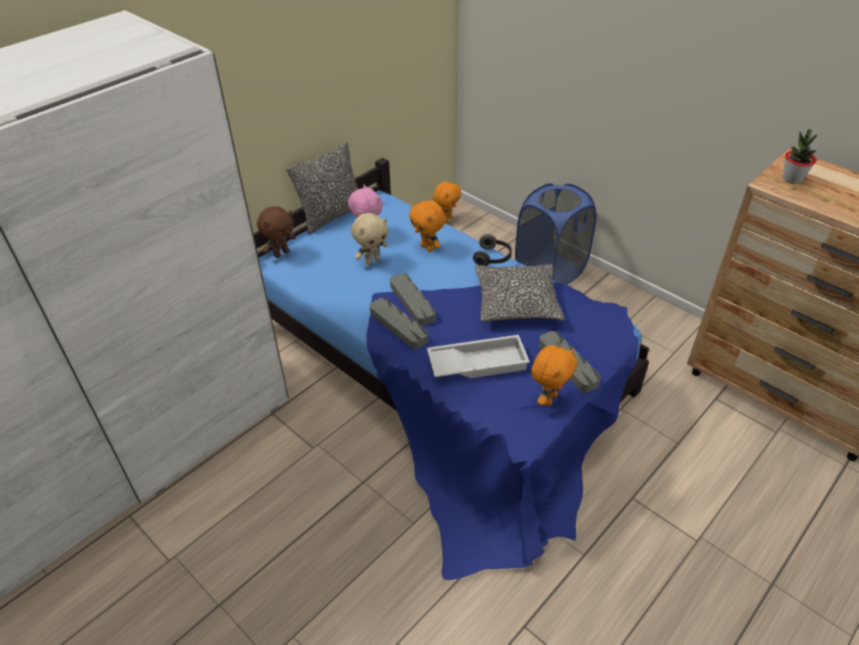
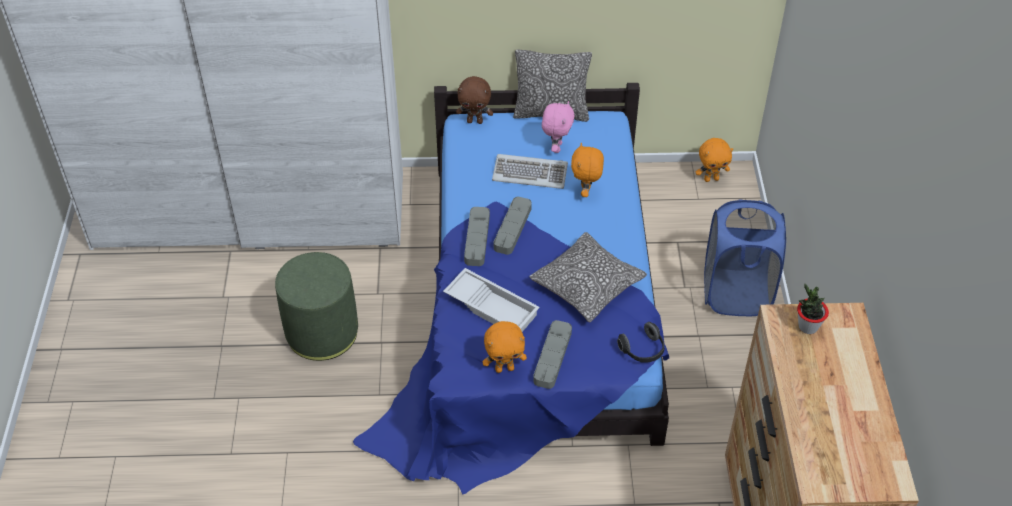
camera: 45 degrees right, 5 degrees up
beige plush toy [351,213,388,265] -> keyboard [492,154,568,189]
headphones [473,234,512,266] -> headphones moved to [617,322,664,363]
none -> green ottoman [275,252,358,361]

